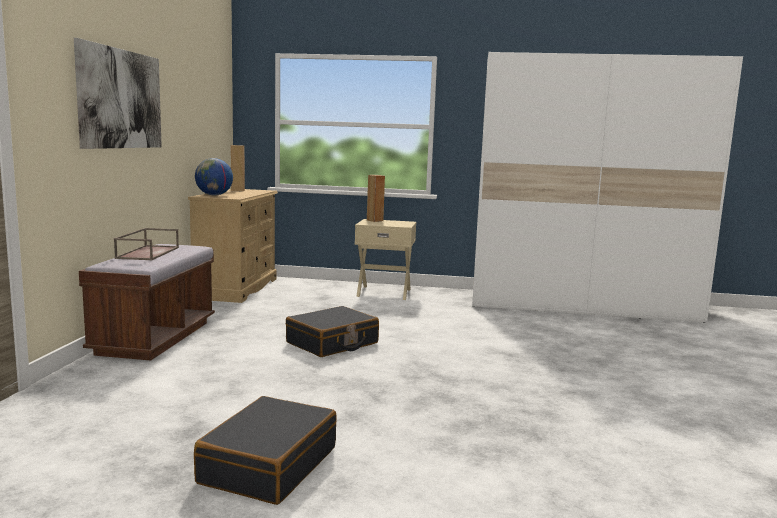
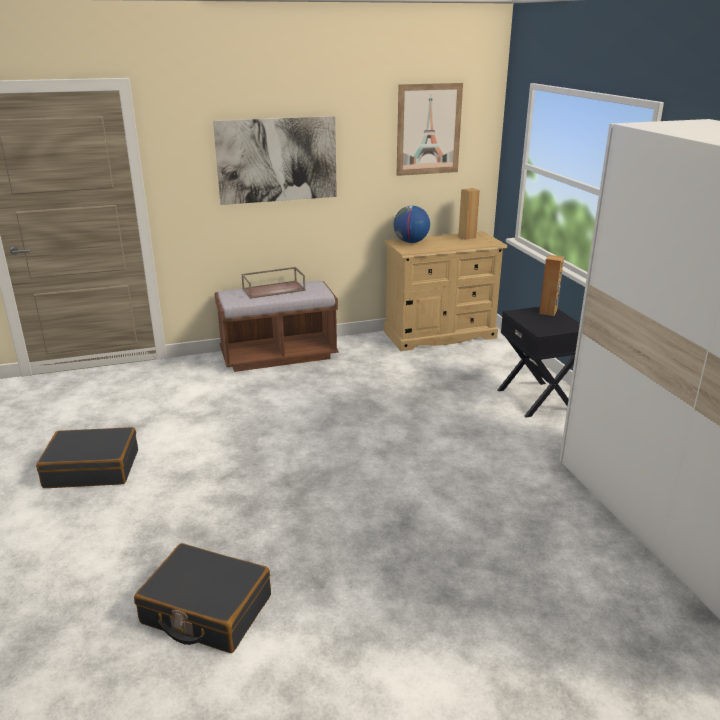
camera: 65 degrees right, 15 degrees up
black suitcase [286,306,379,357] -> black suitcase moved to [134,543,271,653]
beige nightstand [355,219,416,300] -> black nightstand [498,307,580,418]
none -> picture [397,83,463,176]

